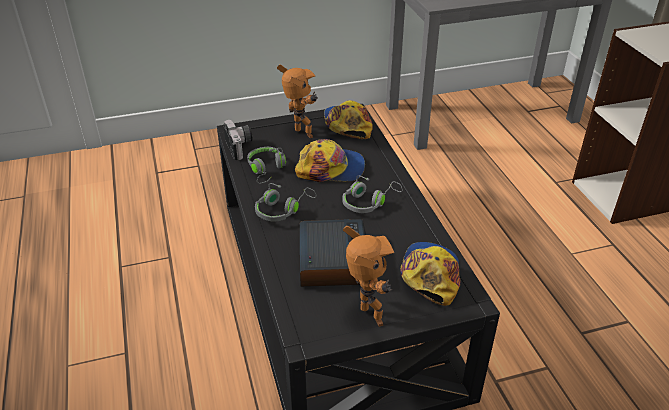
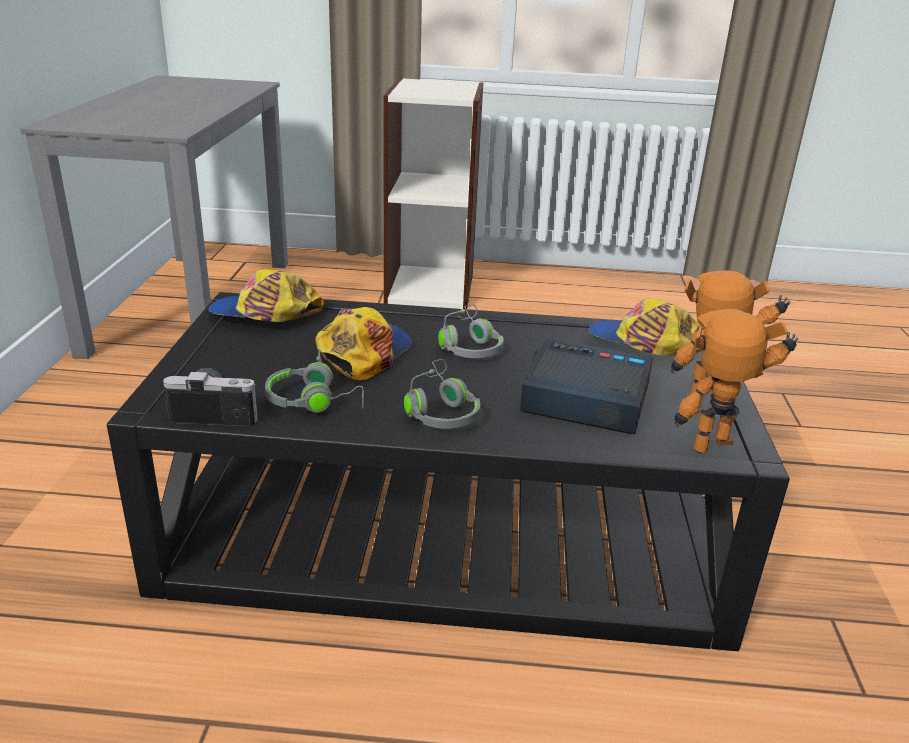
camera: 70 degrees left, 10 degrees down
toy robot [277,64,318,138] -> toy robot moved to [674,309,798,453]

